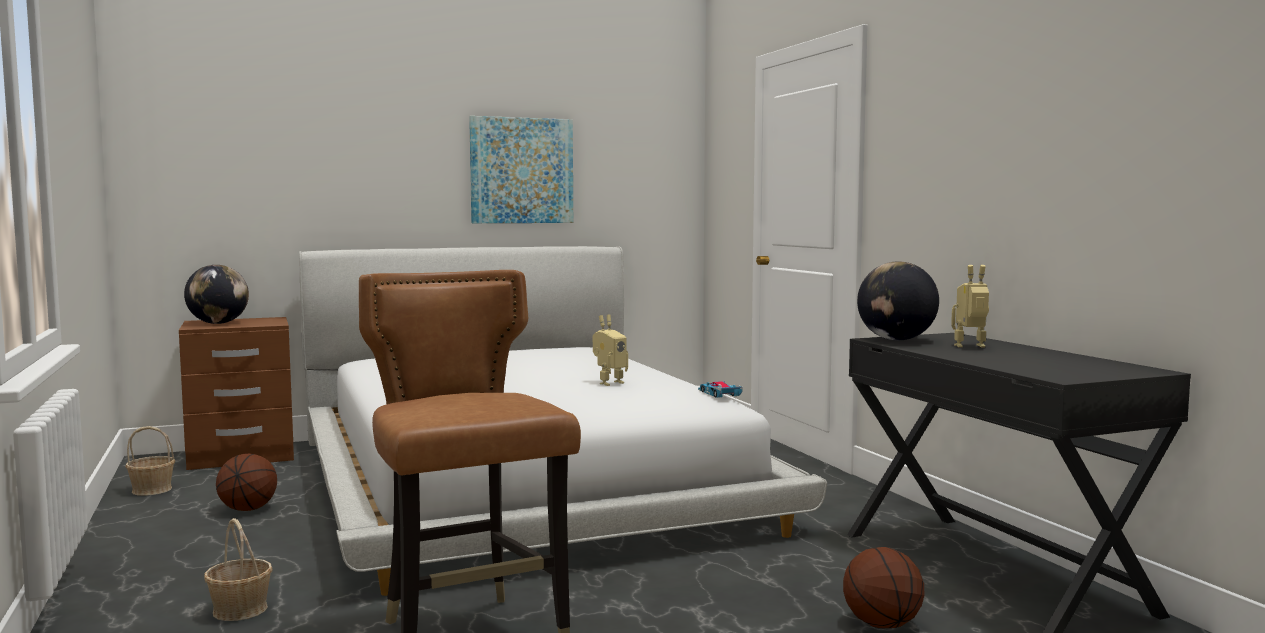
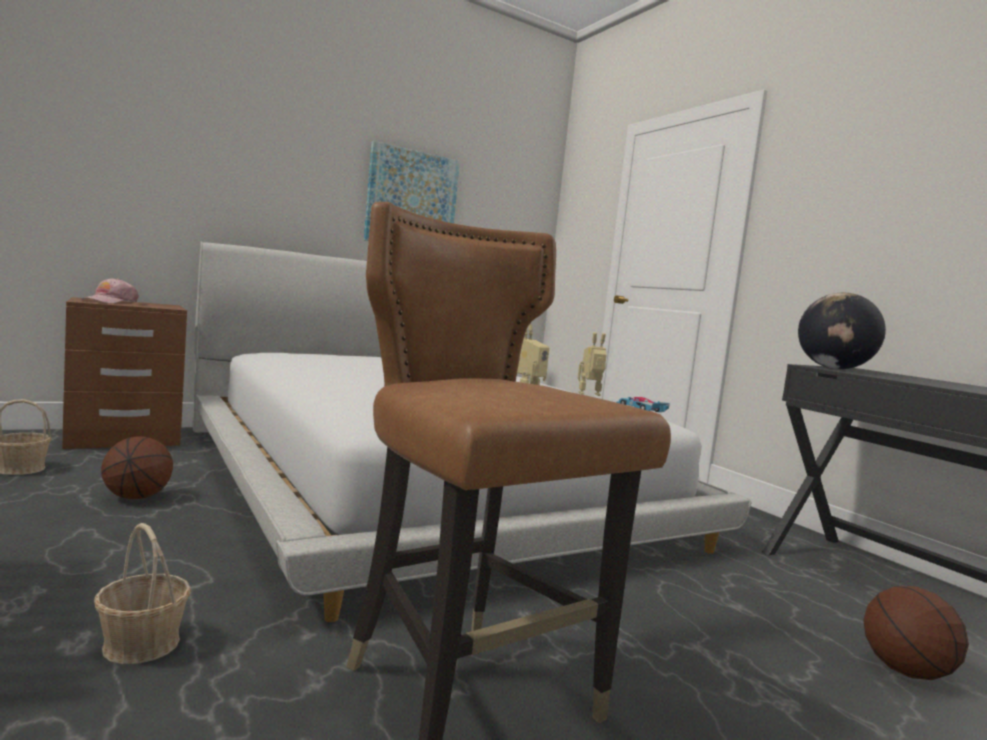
camera: 10 degrees left, 0 degrees up
globe [184,265,249,324] -> pink cap [81,278,139,303]
toy robot [951,265,989,347] -> toy robot moved to [578,332,607,396]

